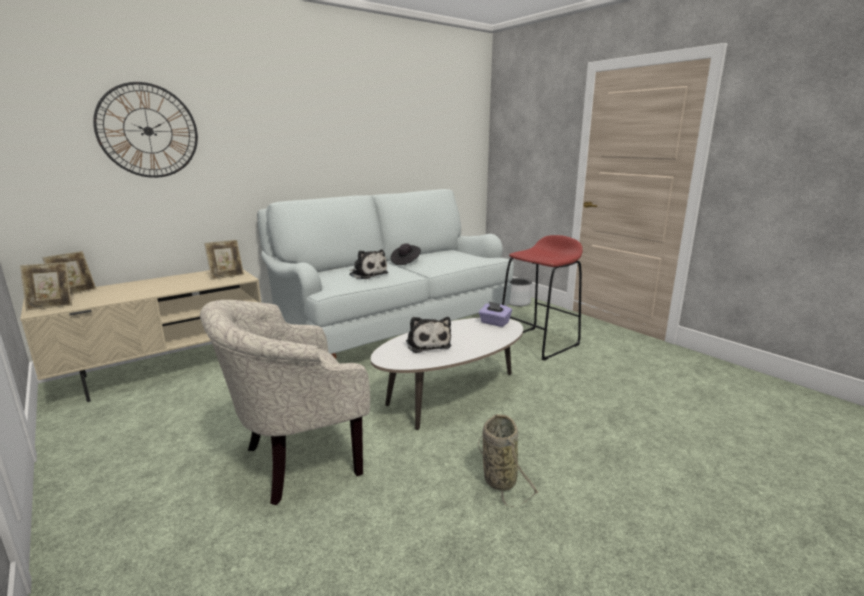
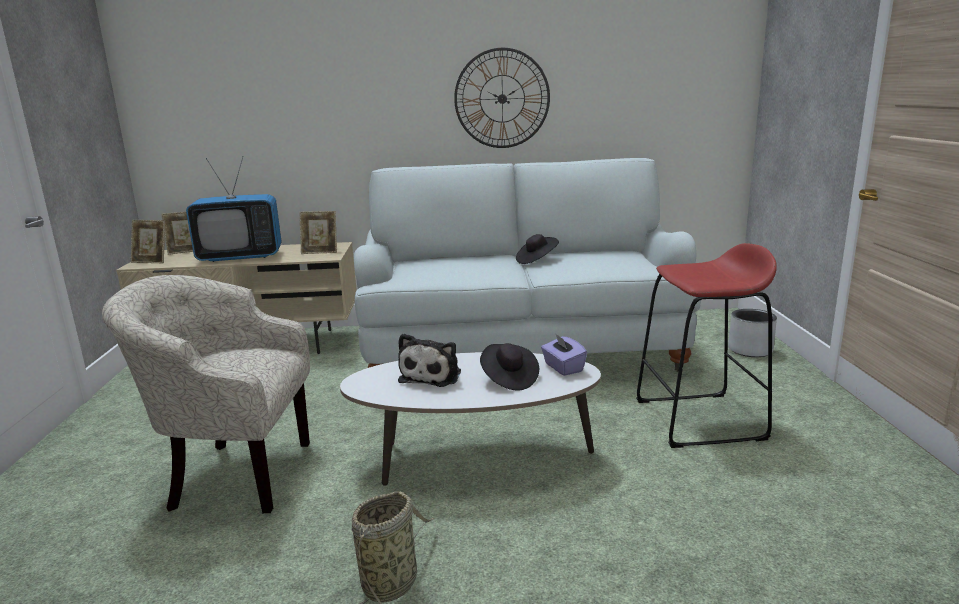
camera: 35 degrees right, 0 degrees up
wall clock [93,82,198,178] -> wall clock moved to [454,48,550,148]
plush toy [349,249,388,279] -> none
none -> television [186,156,282,262]
none -> black hat [480,343,539,391]

